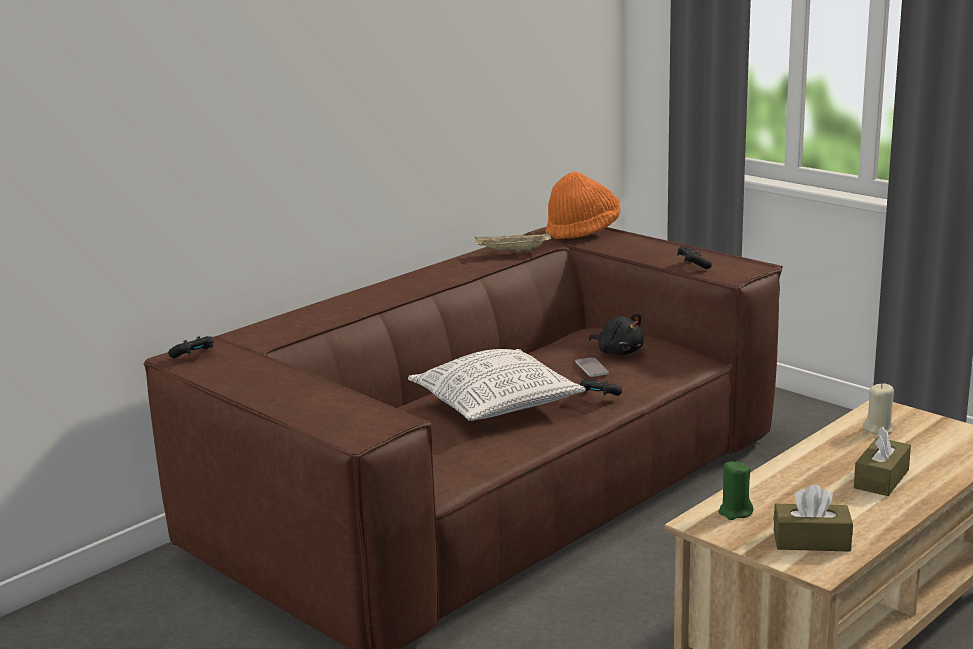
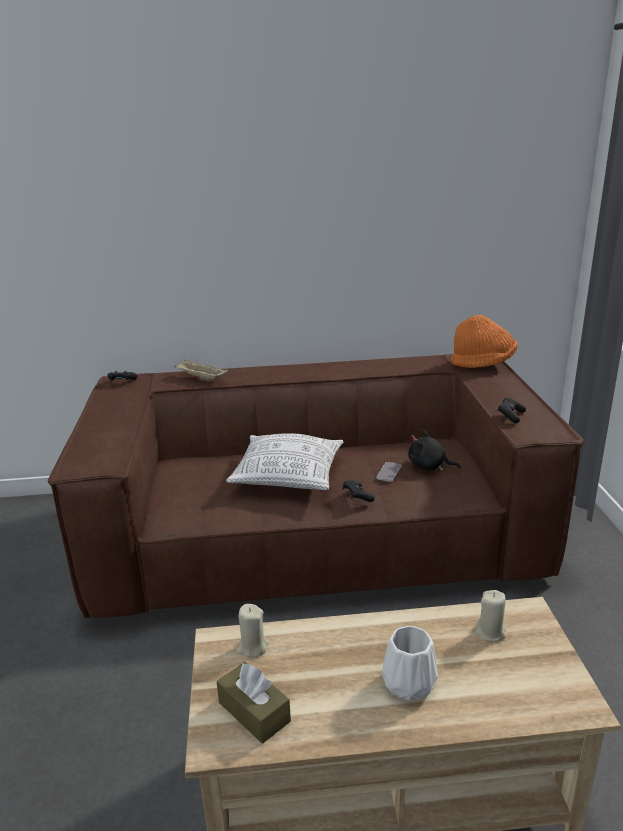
camera: 40 degrees right, 5 degrees up
beige tray [475,232,551,253] -> beige tray moved to [174,360,228,381]
black plush toy [589,314,644,355] -> black plush toy turned 120 degrees clockwise [408,430,461,471]
green candle [719,461,753,520] -> beige candle [237,604,268,658]
brown tissue box [854,427,911,496] -> white vase [382,626,438,701]

